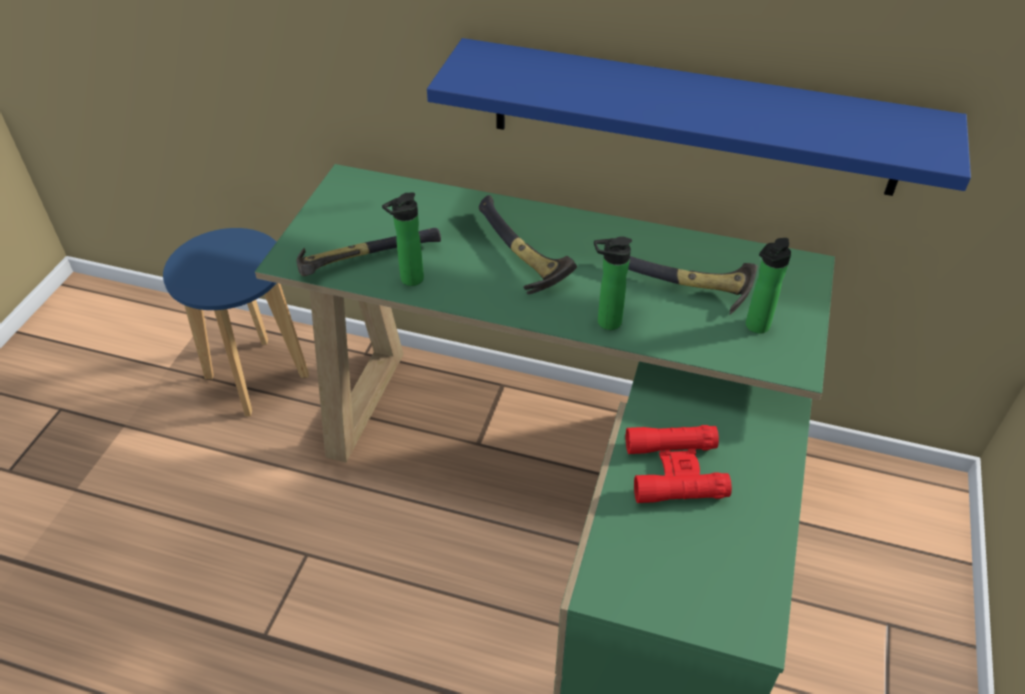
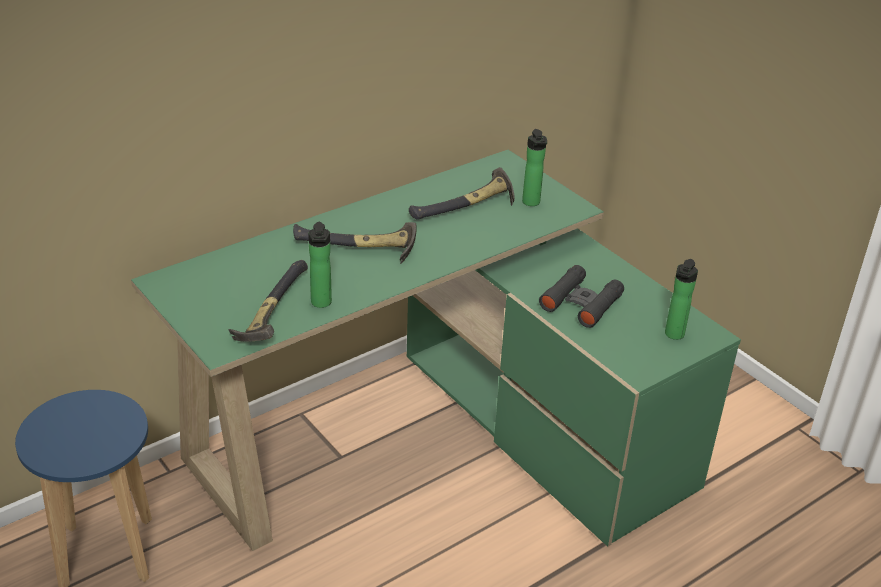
camera: 55 degrees left, 10 degrees down
blue shelf [427,38,971,196] -> none
bottle [594,236,632,330] -> bottle moved to [665,259,698,340]
red binoculars [626,425,732,503] -> black binoculars [539,265,624,328]

